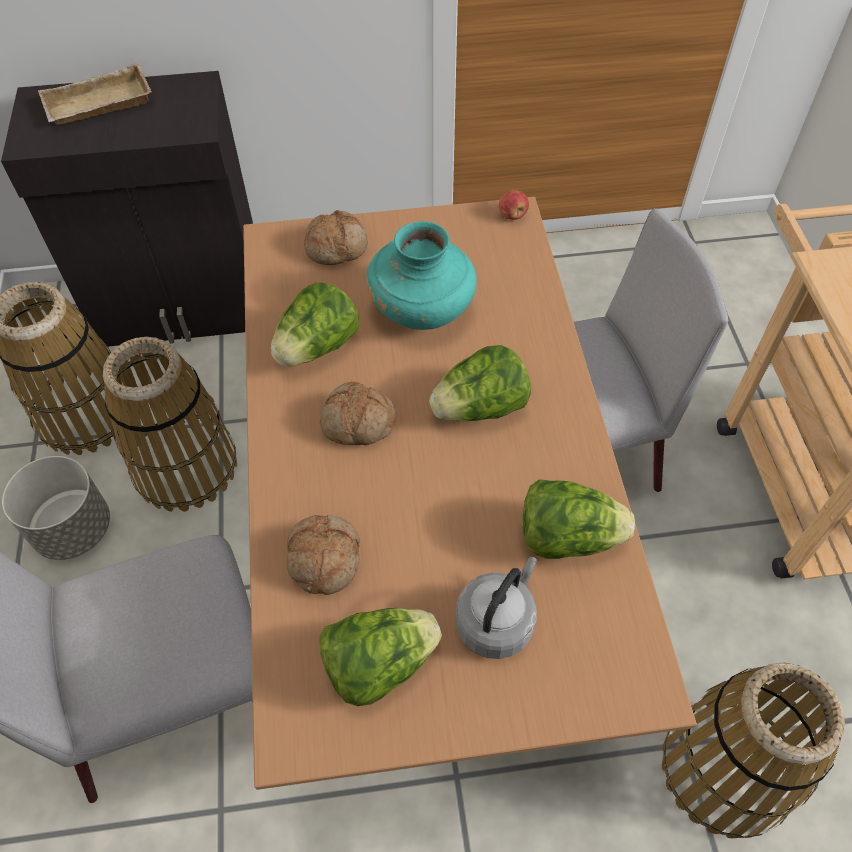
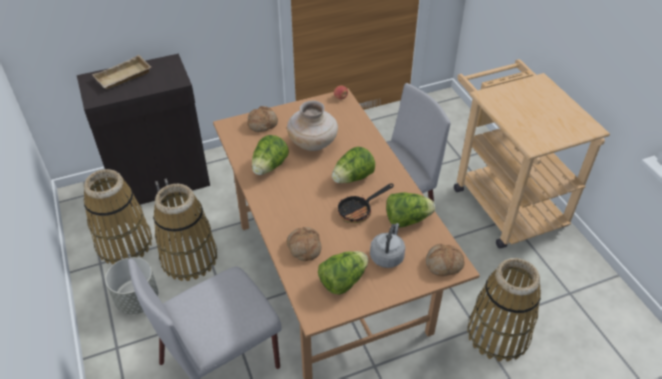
camera: 15 degrees left, 10 degrees down
bread [320,382,396,445] -> bread moved to [426,244,464,276]
turquoise vase [366,221,477,330] -> beige vase [287,101,338,151]
none -> frying pan [338,184,394,223]

